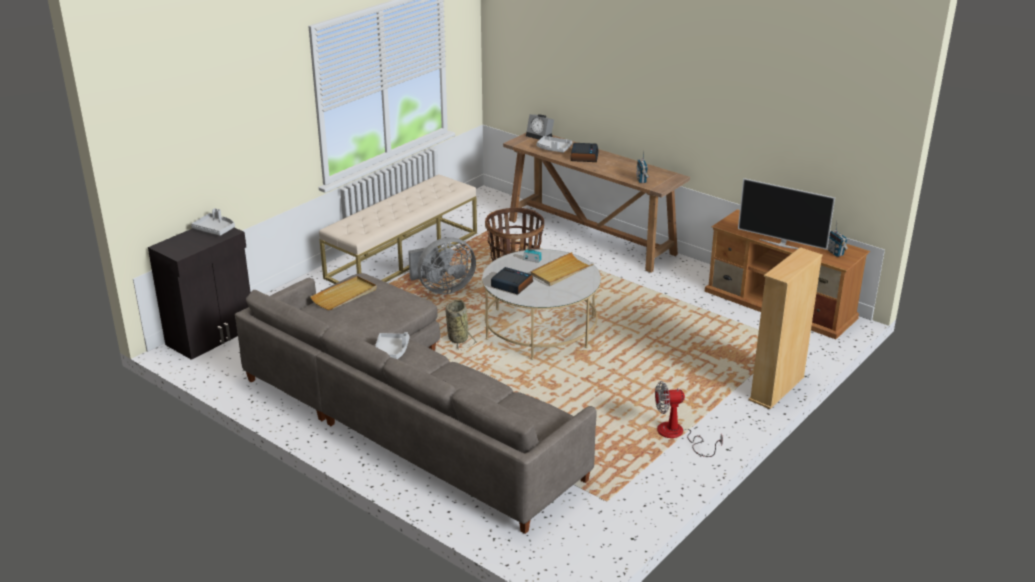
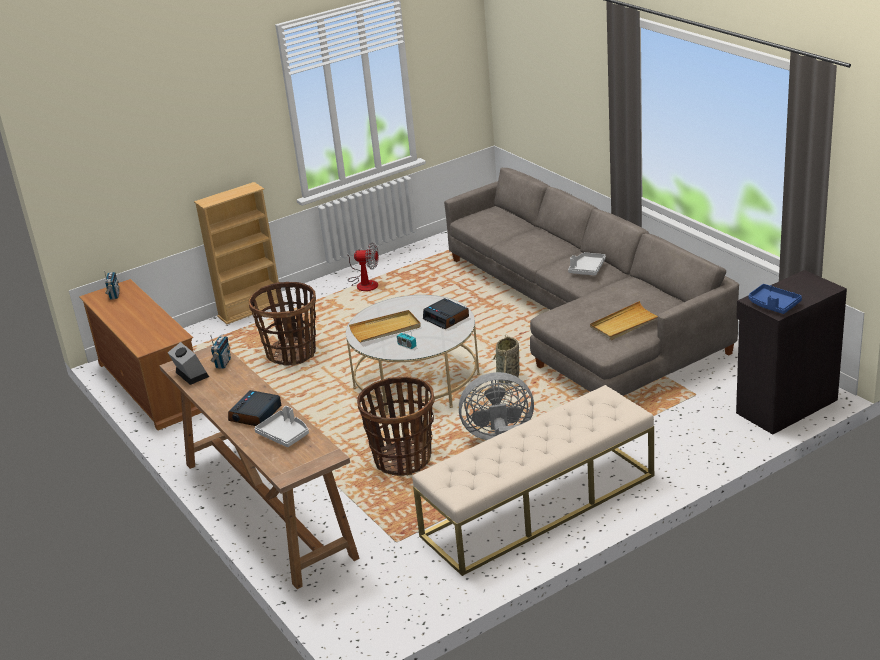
camera: 160 degrees left, 0 degrees up
grey tray [191,208,235,236] -> blue tray [748,284,802,314]
alarm clock [526,114,554,140] -> alarm clock moved to [167,342,209,385]
television [738,178,835,250] -> none
none -> basket [249,282,316,366]

